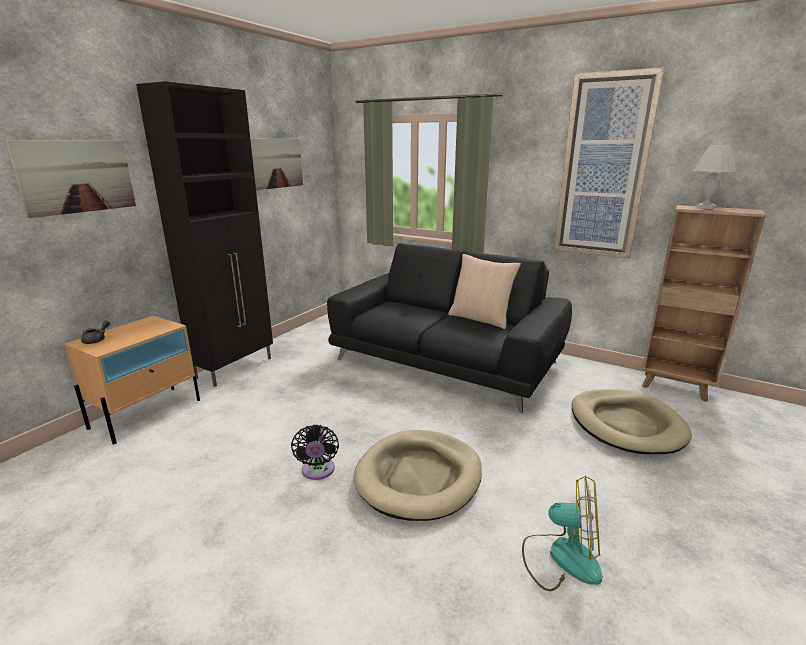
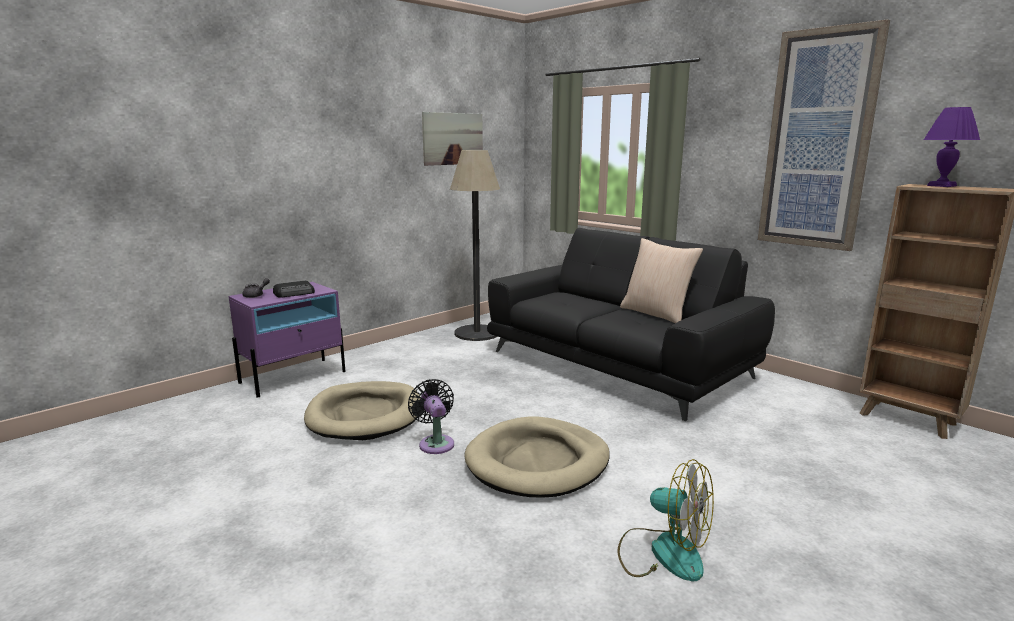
camera: 15 degrees right, 5 degrees down
picture [5,140,136,218] -> none
beige nightstand [64,316,200,445] -> purple nightstand [229,282,345,398]
black cabinet [136,81,273,387] -> none
black fan [291,424,339,480] -> black fan turned 150 degrees clockwise [408,379,454,454]
beige dog bed [572,389,692,454] -> beige dog bed moved to [304,381,420,440]
white table lamp [694,145,736,209] -> purple table lamp [924,107,980,187]
none -> radio [273,281,315,298]
none -> floor lamp [450,150,500,341]

